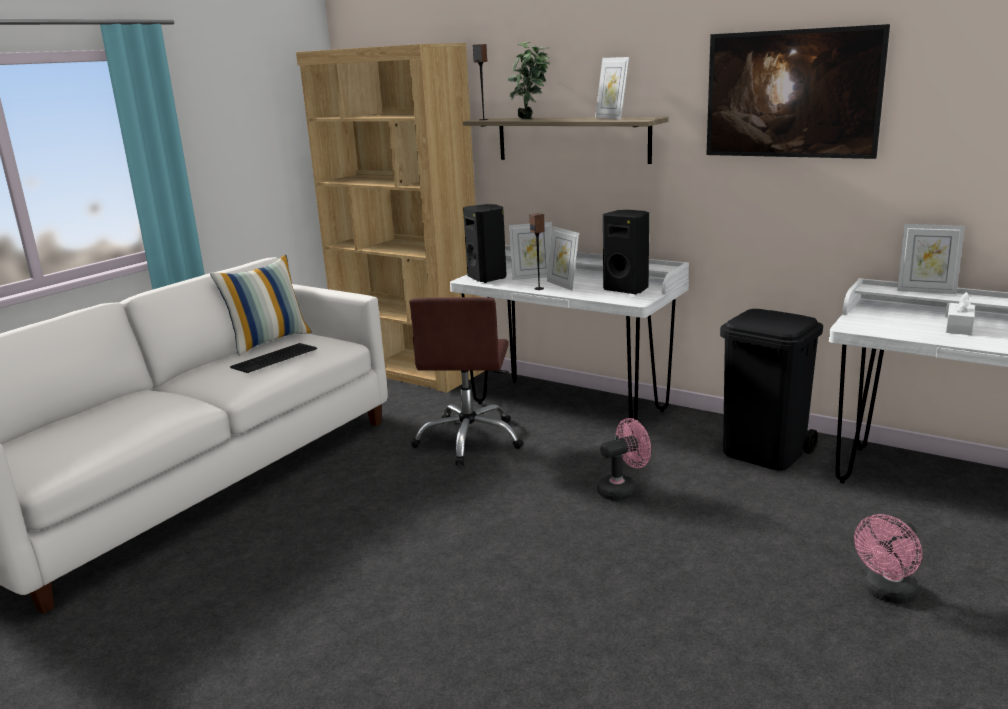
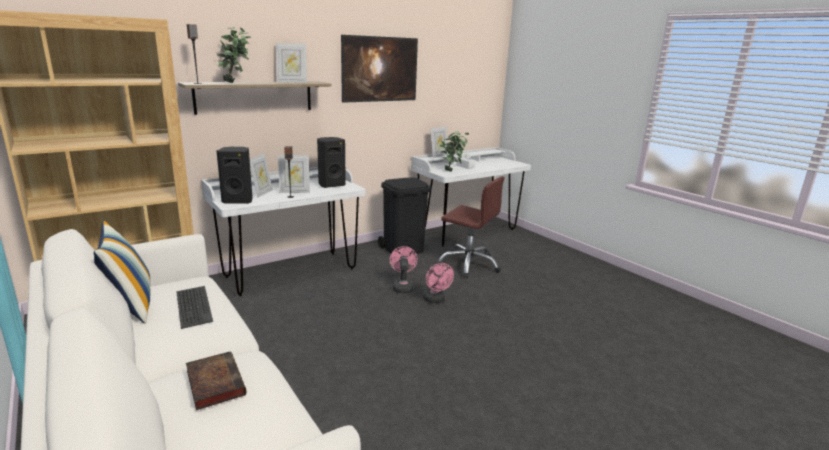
camera: 70 degrees left, 0 degrees up
brown office chair [409,297,523,465] -> brown office chair moved to [436,176,505,278]
pink fan [854,514,922,604] -> pink fan moved to [423,263,454,303]
none -> book [186,351,246,410]
none -> potted plant [440,131,469,172]

